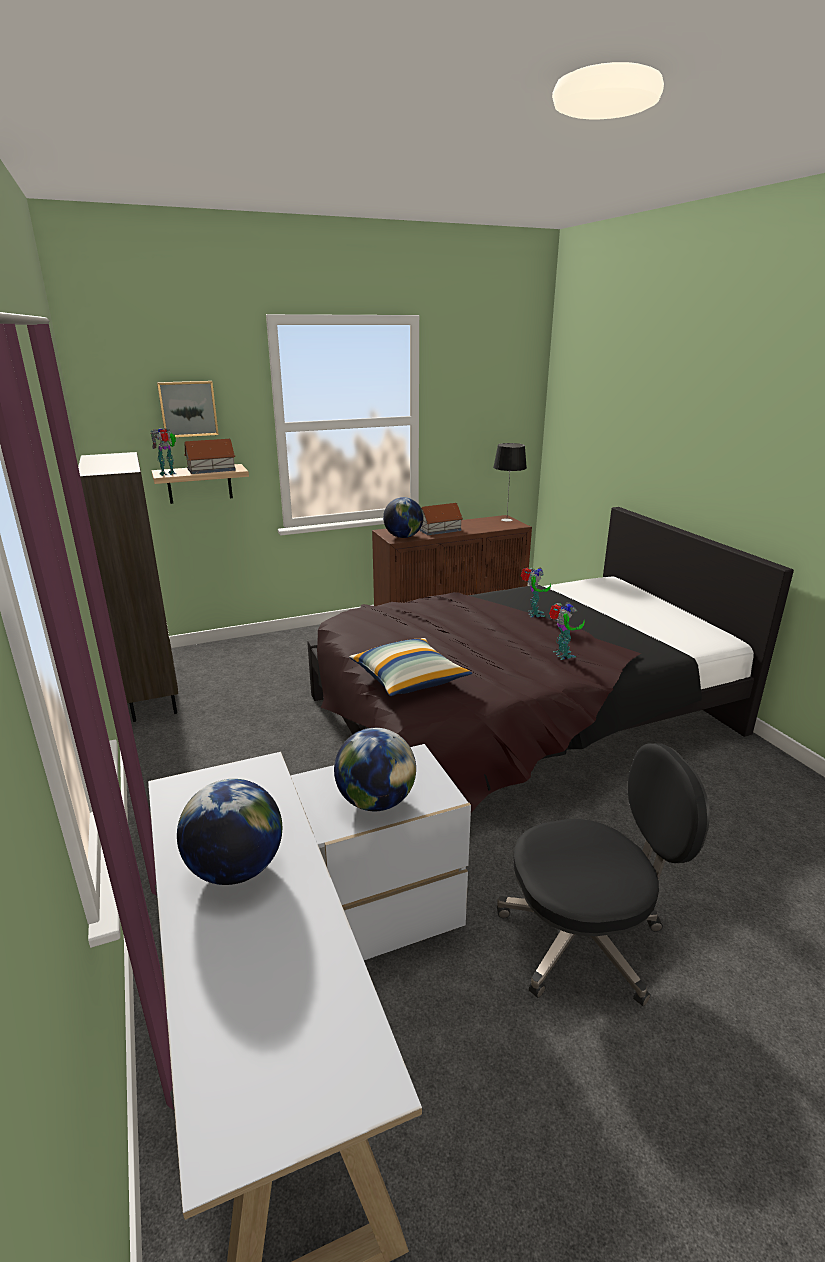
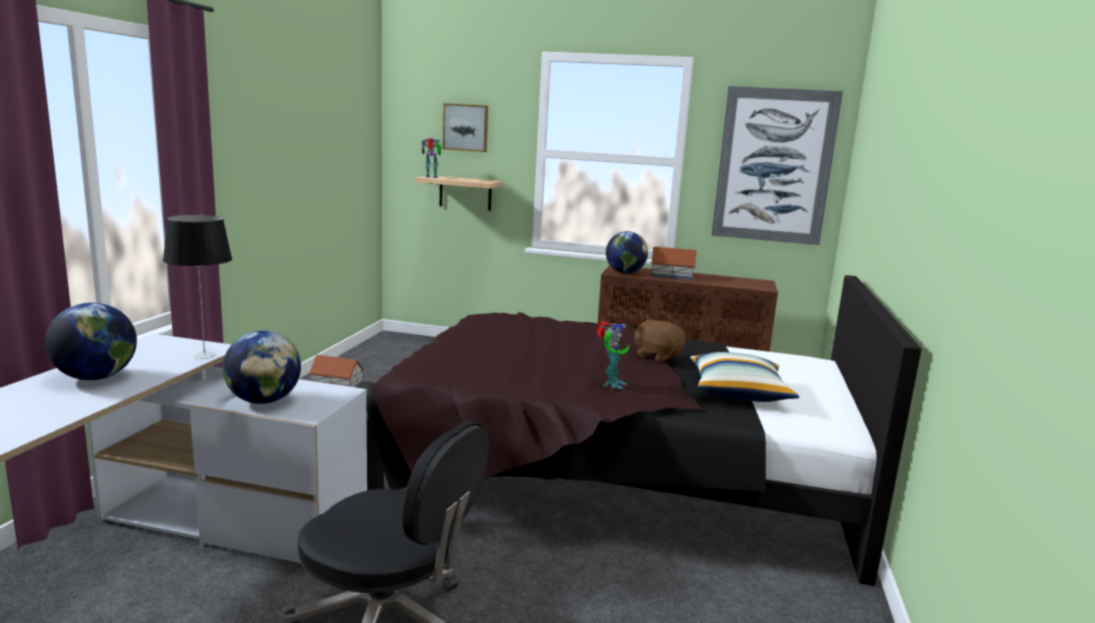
camera: 35 degrees right, 10 degrees down
brown bookcase [78,452,178,722] -> none
toy house [184,439,236,474] -> toy house moved to [308,355,364,388]
pillow [349,638,472,696] -> pillow moved to [690,352,799,402]
table lamp [493,443,527,522] -> table lamp moved to [163,215,232,359]
toy robot [521,568,551,617] -> brown plush toy [635,320,685,362]
none -> picture [711,86,843,245]

